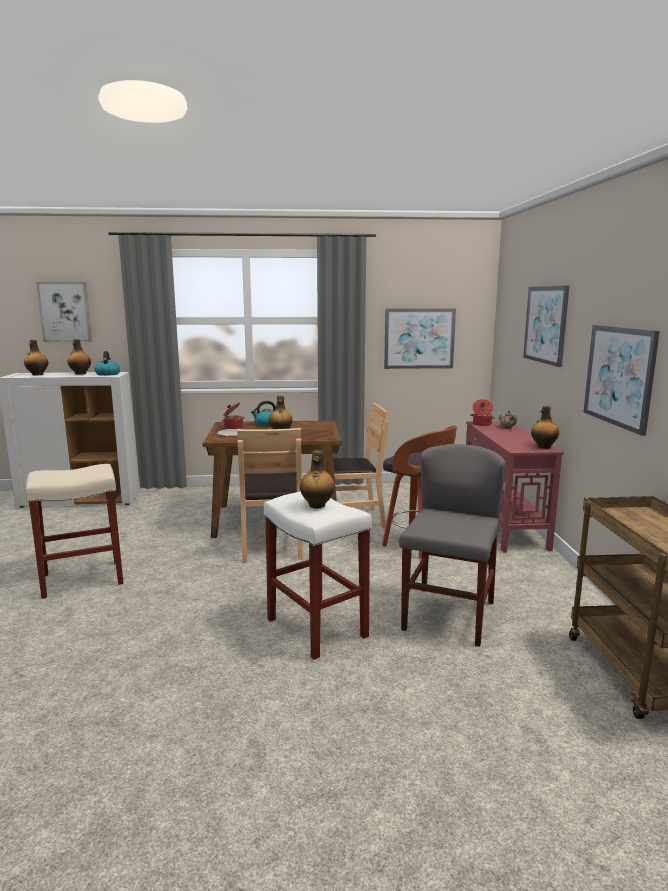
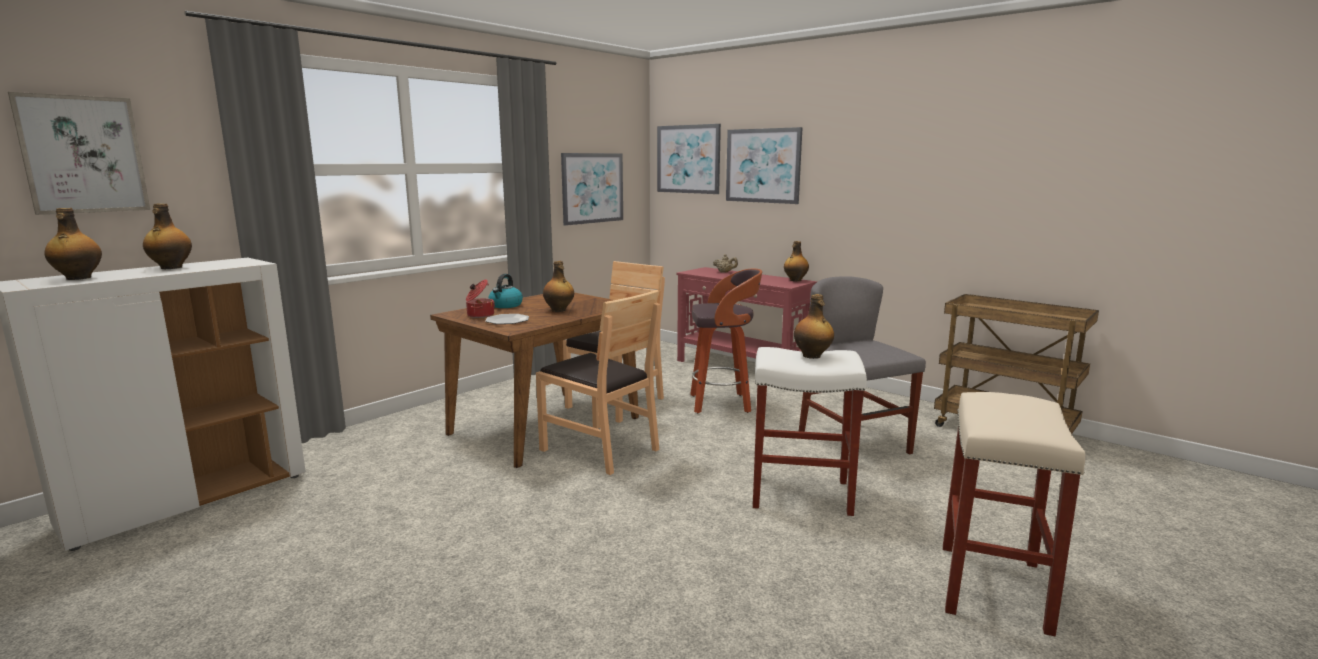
camera: 45 degrees left, 0 degrees up
beige stool [26,464,123,599] -> beige stool moved to [943,392,1085,636]
kettle [94,351,120,376] -> none
cooking pot [470,399,495,426] -> none
picture [583,325,660,436] -> picture moved to [657,124,721,194]

